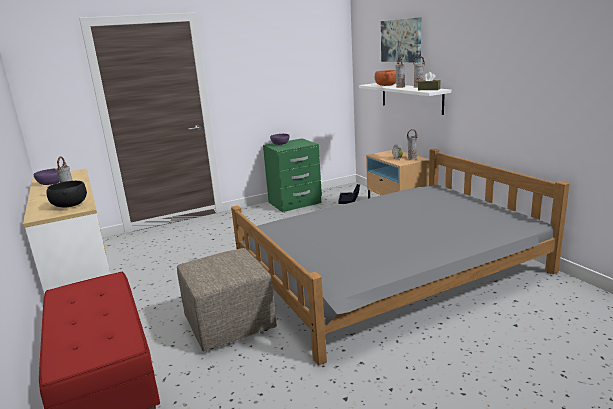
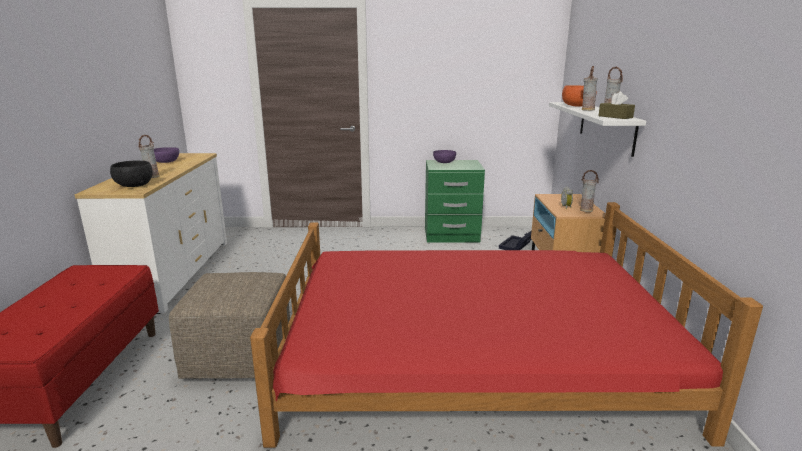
camera: 25 degrees right, 0 degrees up
grey bed [231,149,570,365] -> red bed [250,202,763,448]
picture [381,17,421,63] -> none

